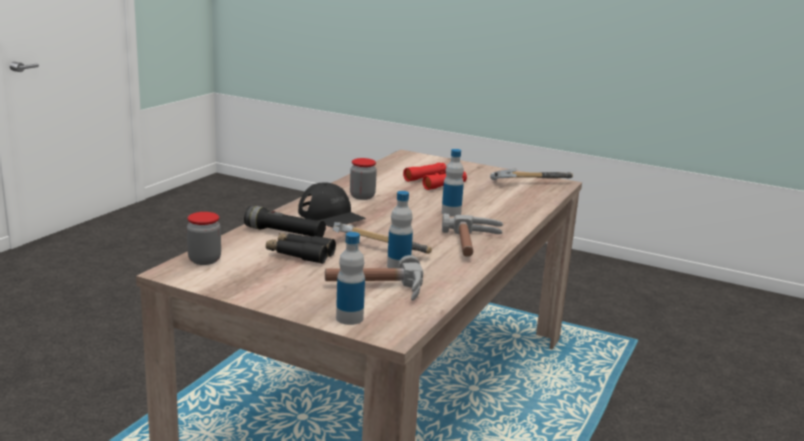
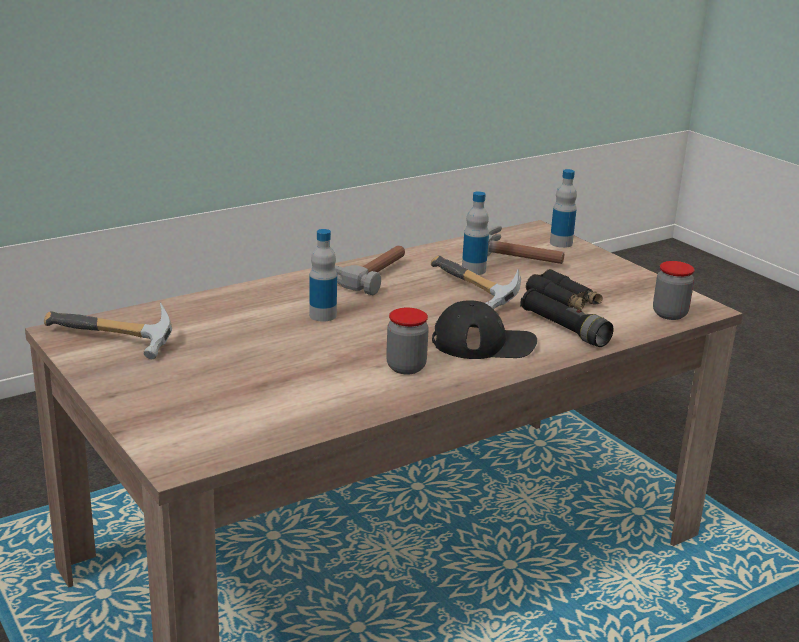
camera: 150 degrees left, 5 degrees up
black cap [298,182,366,227] -> black cap turned 105 degrees clockwise [432,300,537,359]
red binoculars [403,163,467,190] -> none

